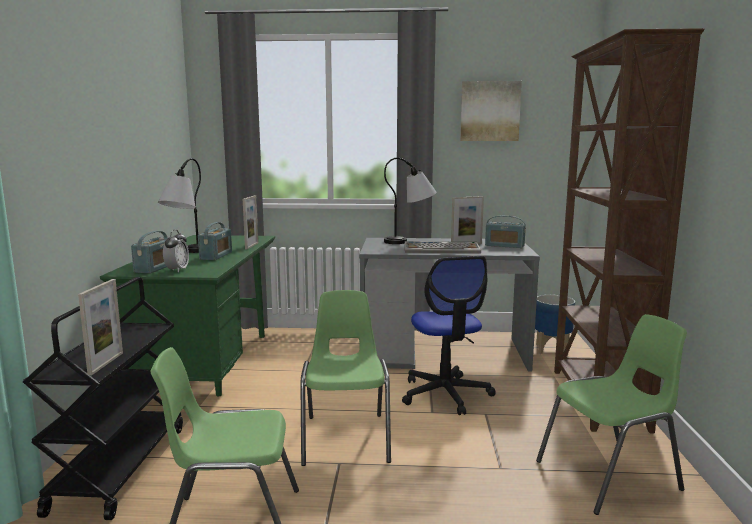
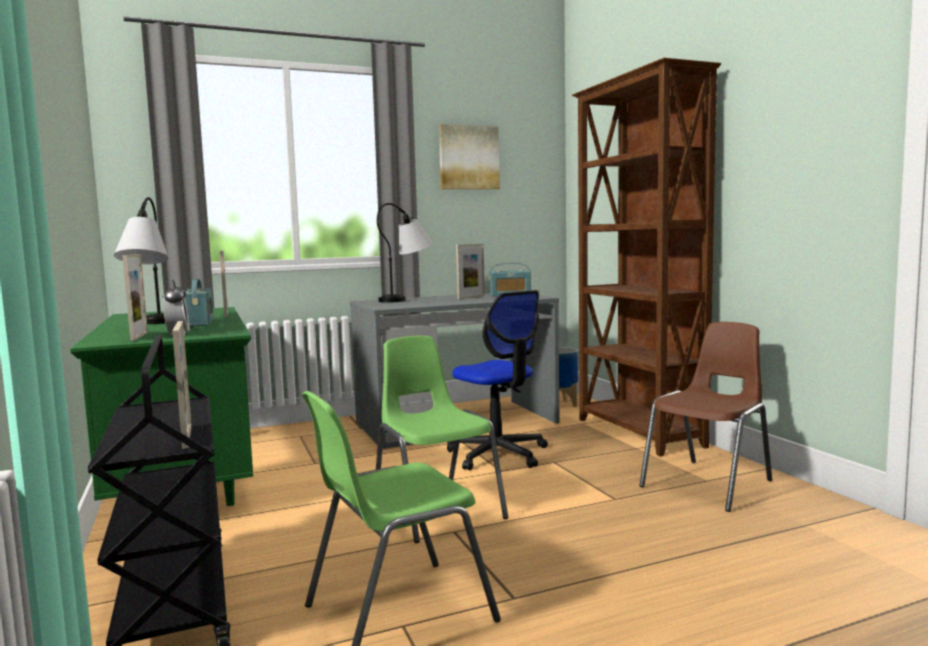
camera: 25 degrees left, 5 degrees down
radio [131,231,167,273] -> picture frame [122,254,148,341]
keyboard [405,241,481,254] -> none
green chair [536,314,687,515] -> brown chair [639,322,772,512]

